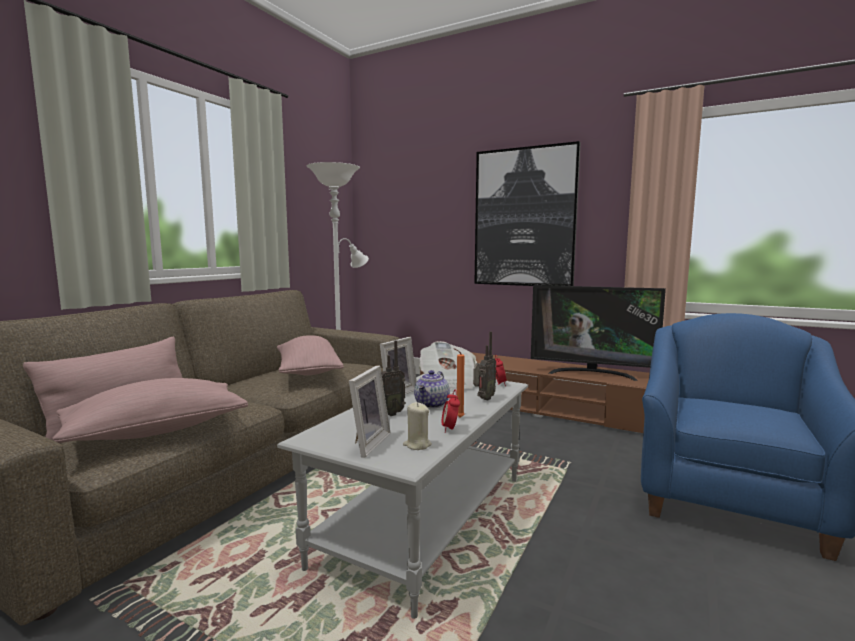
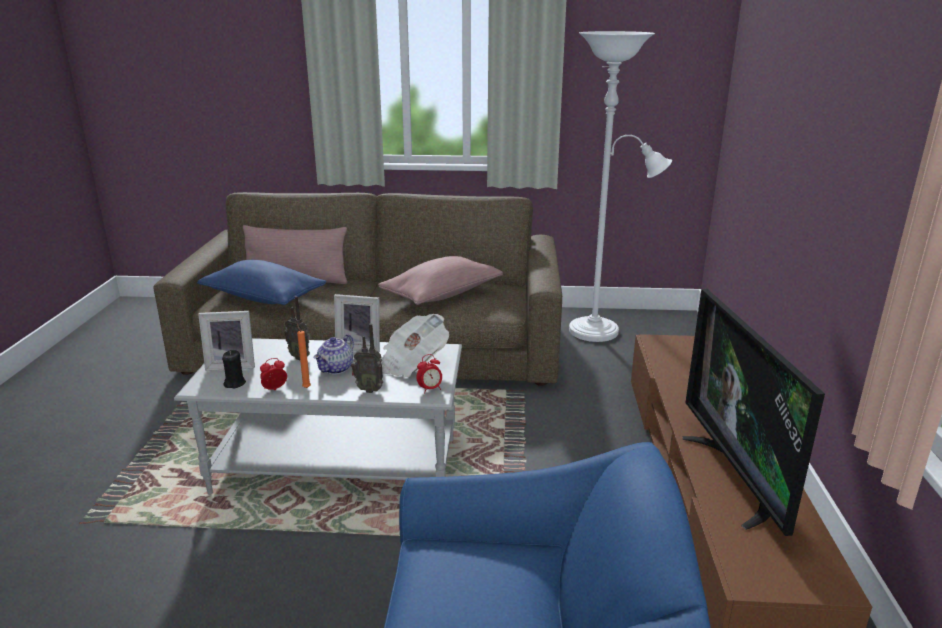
camera: 65 degrees right, 15 degrees up
pink pillow [52,378,248,443] -> blue pillow [197,260,326,305]
beige candle [403,402,432,450] -> black candle [222,350,246,388]
teapot [414,370,450,409] -> teapot turned 60 degrees counterclockwise [314,334,354,374]
picture [474,141,581,286] -> none

